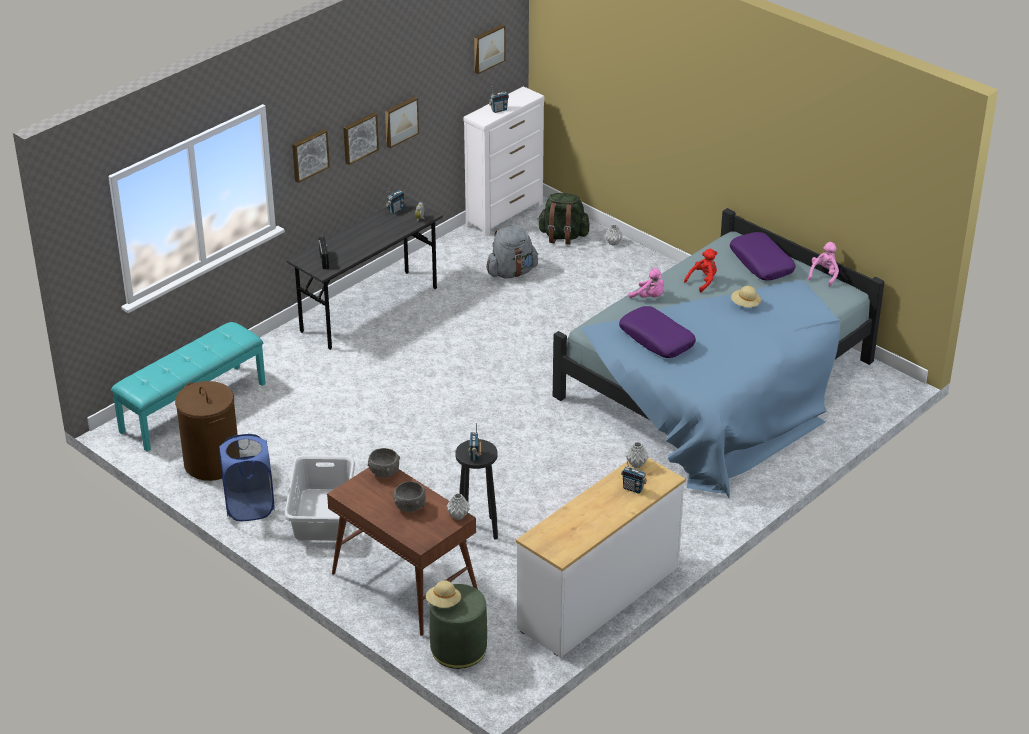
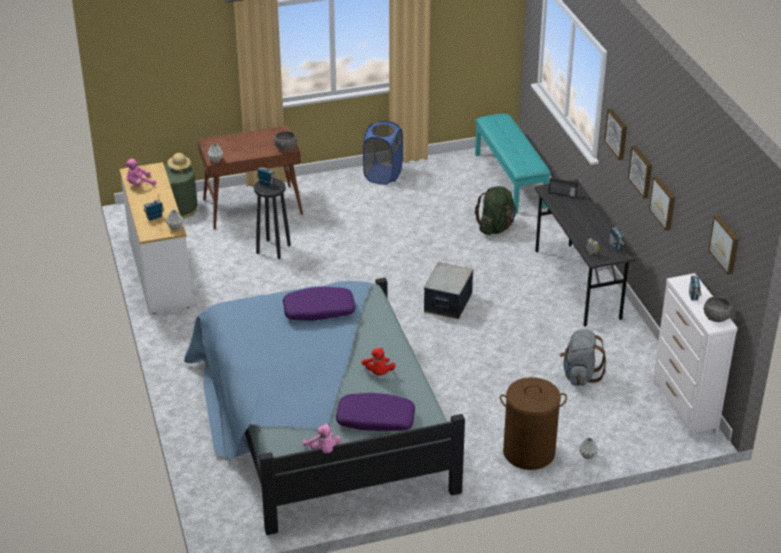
camera: 120 degrees right, 0 degrees up
brown laundry basket [175,381,238,481] -> brown laundry basket moved to [500,377,567,470]
grey laundry basket [284,455,355,541] -> none
grey bowl [393,482,426,512] -> grey bowl moved to [703,296,733,322]
green backpack [537,193,590,245] -> green backpack moved to [475,186,516,235]
pink plush toy [629,268,664,298] -> pink plush toy moved to [125,159,156,187]
beige hat [731,286,761,308] -> none
none -> storage box [424,262,473,319]

